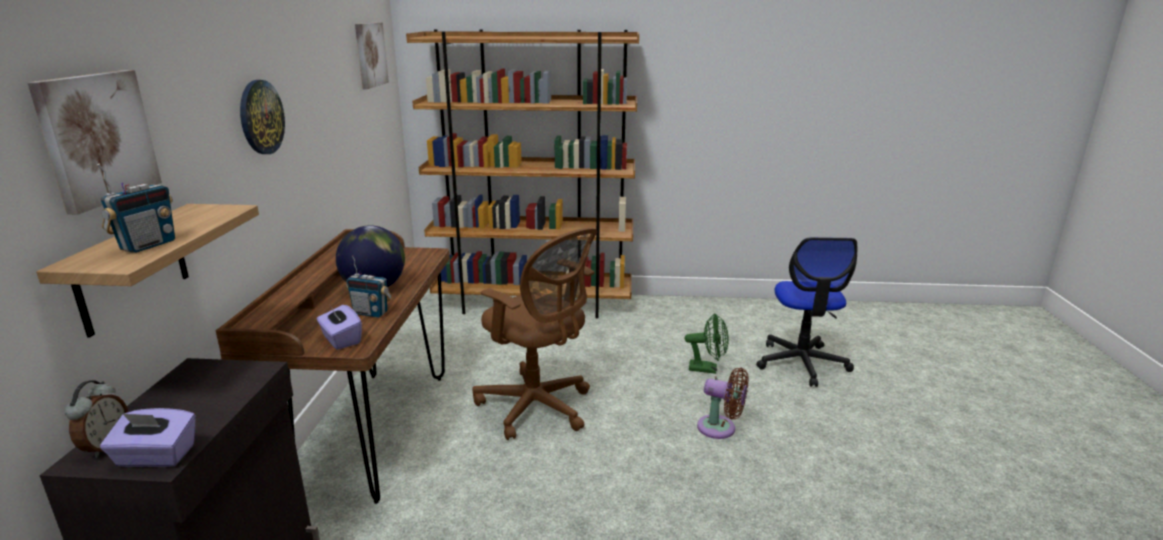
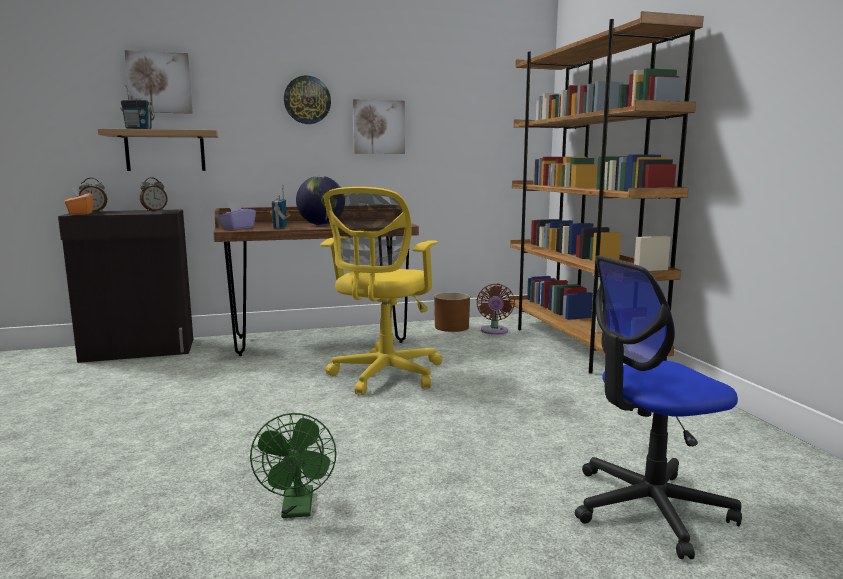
camera: 70 degrees right, 10 degrees down
purple tissue box [100,408,196,467] -> orange tissue box [65,187,93,215]
picture [355,22,389,89] -> picture moved to [352,99,405,154]
brown office chair [472,227,598,440] -> yellow office chair [320,187,443,395]
green fan [684,313,729,374] -> green fan moved to [250,413,337,518]
brown fan [697,368,749,439] -> brown fan moved to [477,284,515,335]
none -> alarm clock [140,177,168,211]
none -> brown planter [434,292,470,332]

